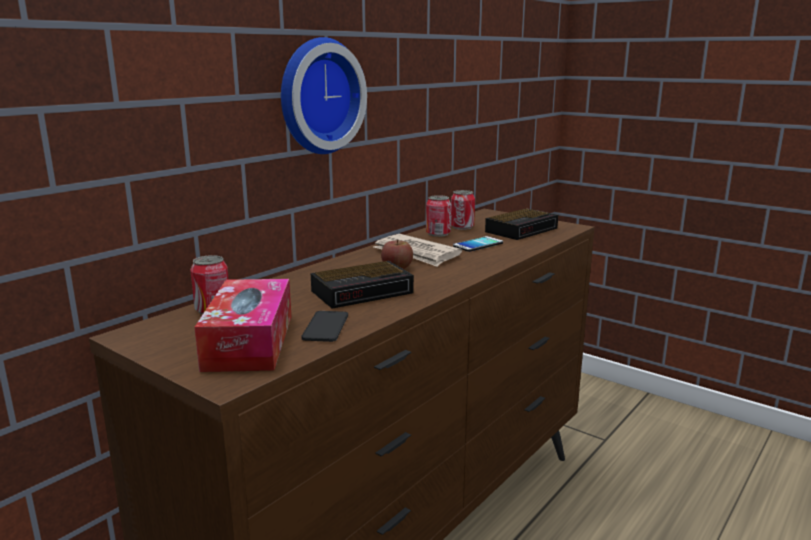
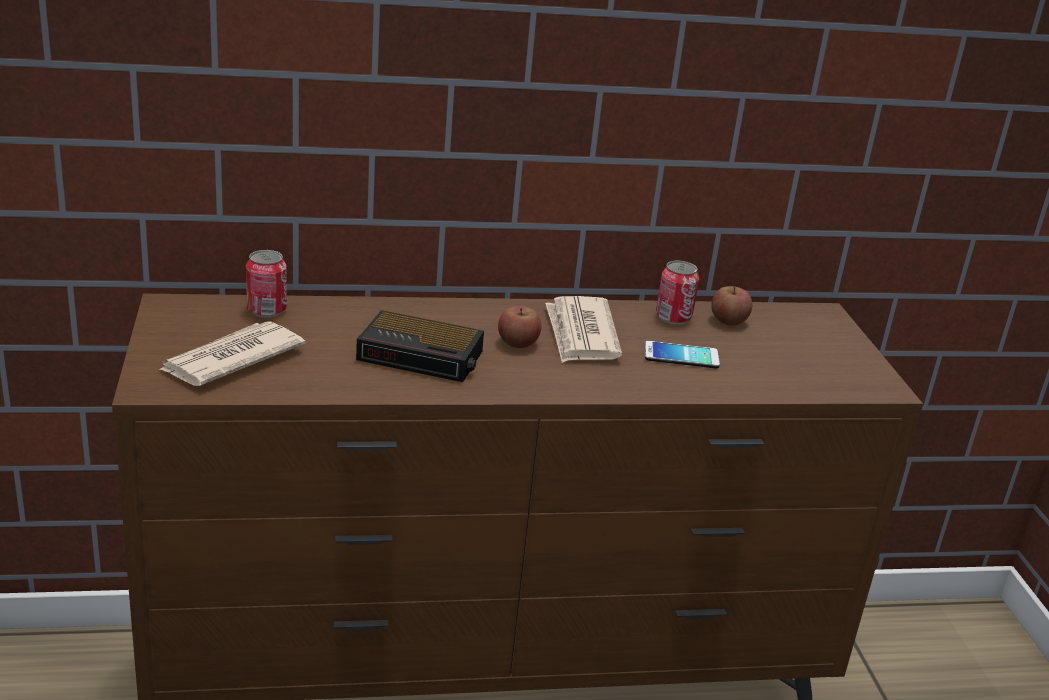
camera: 40 degrees right, 10 degrees up
tissue box [195,279,291,372] -> newspaper [159,321,305,386]
wall clock [281,37,367,154] -> none
phone [301,311,348,342] -> none
can [451,190,475,230] -> apple [711,286,752,325]
alarm clock [485,208,558,240] -> none

